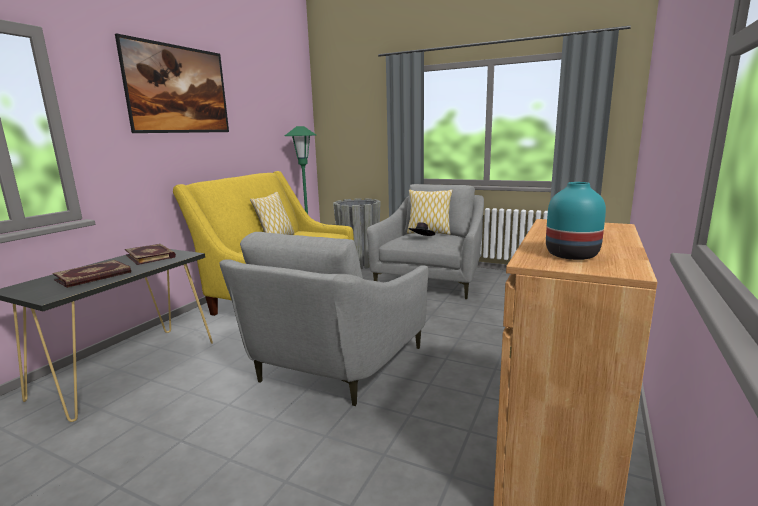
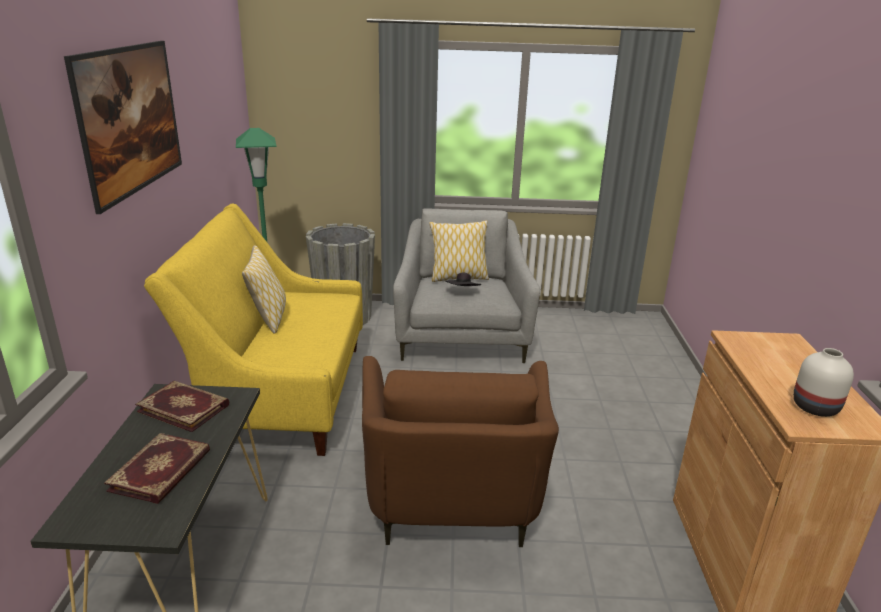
camera: 25 degrees left, 10 degrees up
grey armchair [219,232,428,406] -> brown armchair [362,356,559,547]
turquoise vase [546,182,606,260] -> white vase [793,348,854,417]

